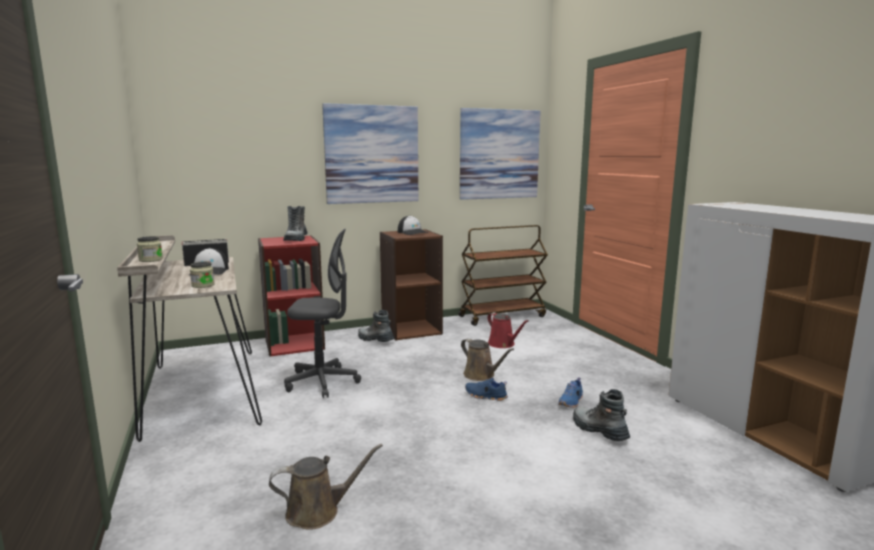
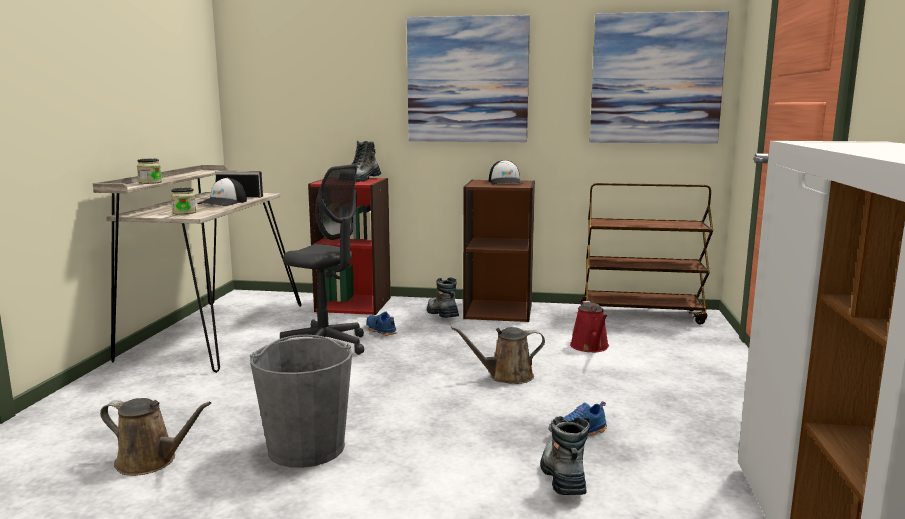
camera: 30 degrees right, 0 degrees up
brown watering can [461,338,514,381] -> brown watering can turned 90 degrees clockwise [451,326,545,384]
blue shoe [465,378,508,401] -> blue shoe moved to [366,312,397,336]
none -> grey bucket [250,335,352,468]

